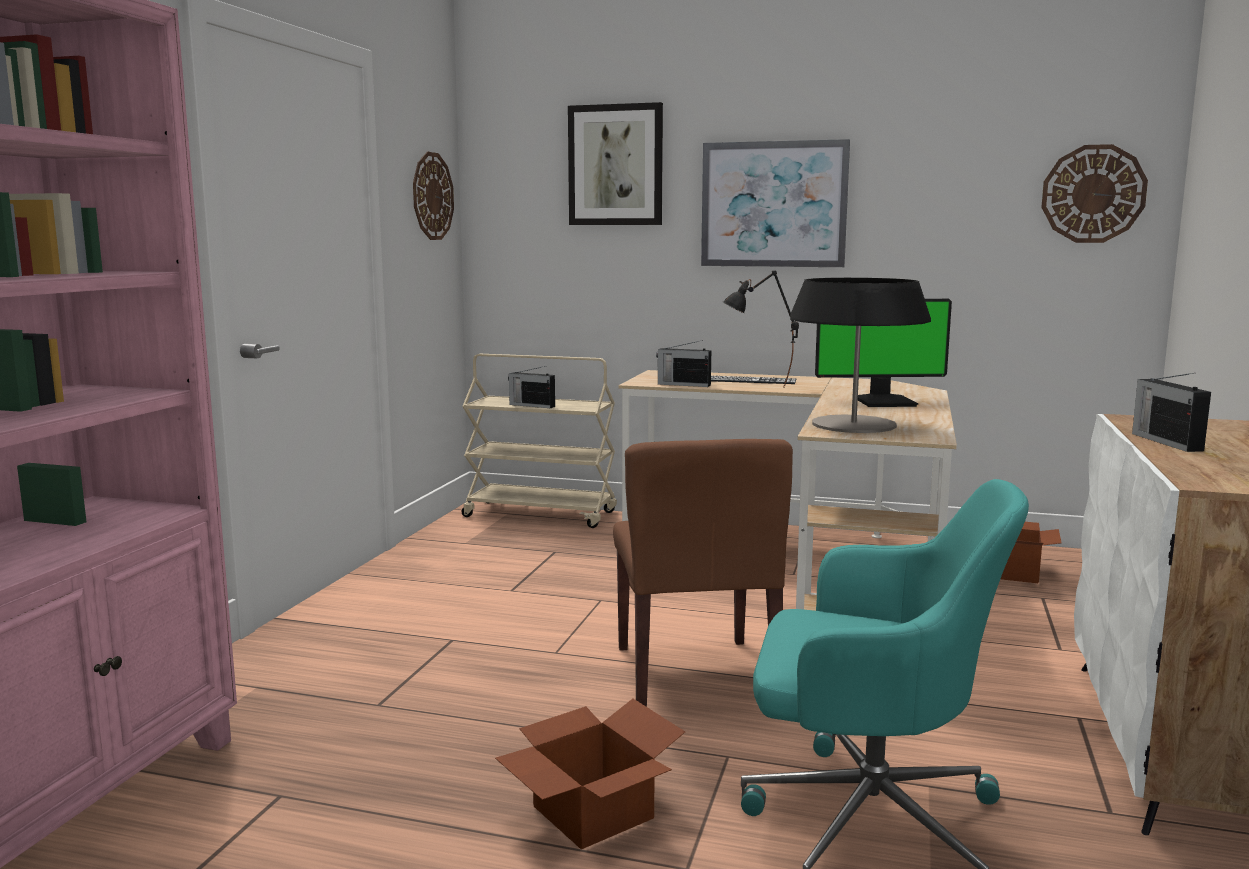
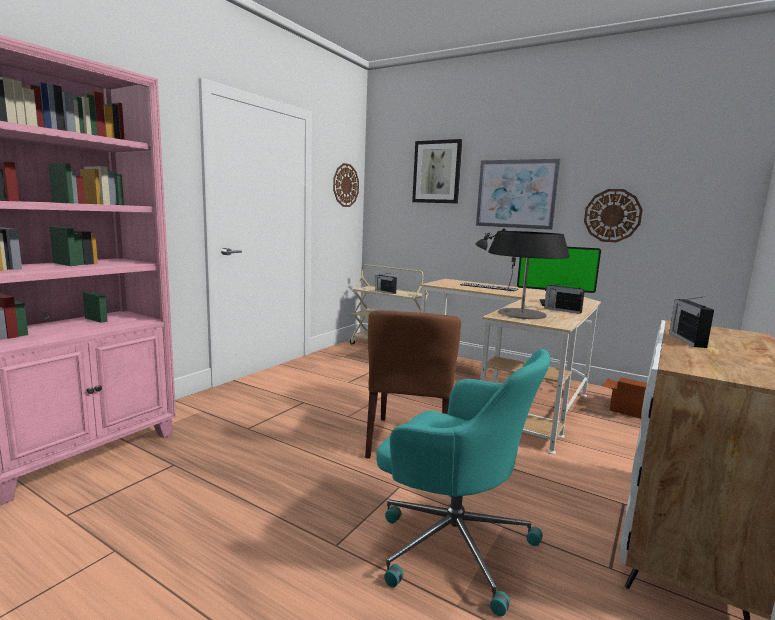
camera: 15 degrees right, 0 degrees up
cardboard box [495,699,685,849] -> none
radio [656,340,711,387] -> radio moved to [544,282,585,314]
wall clock [1041,144,1148,243] -> wall clock moved to [584,189,643,242]

